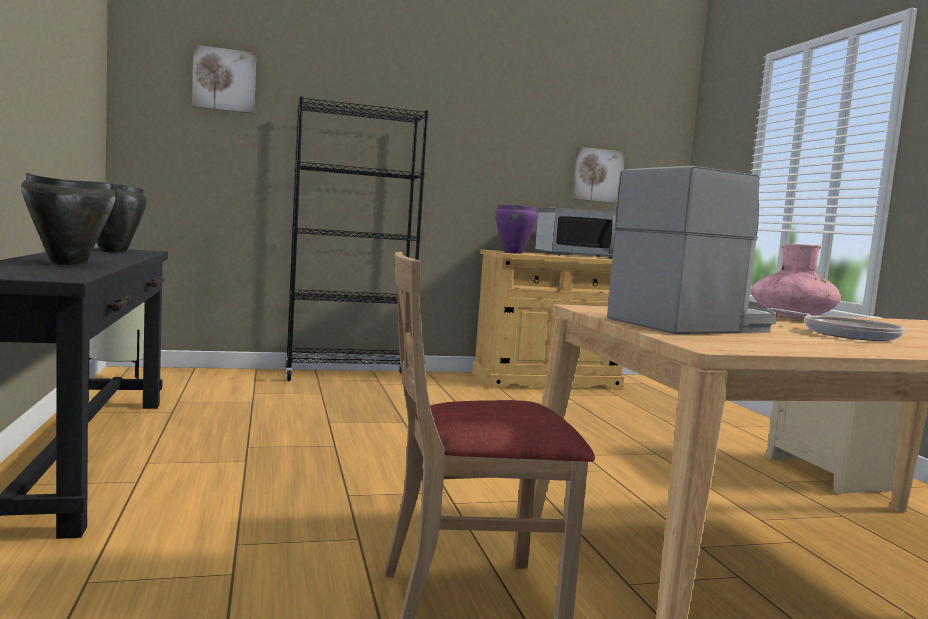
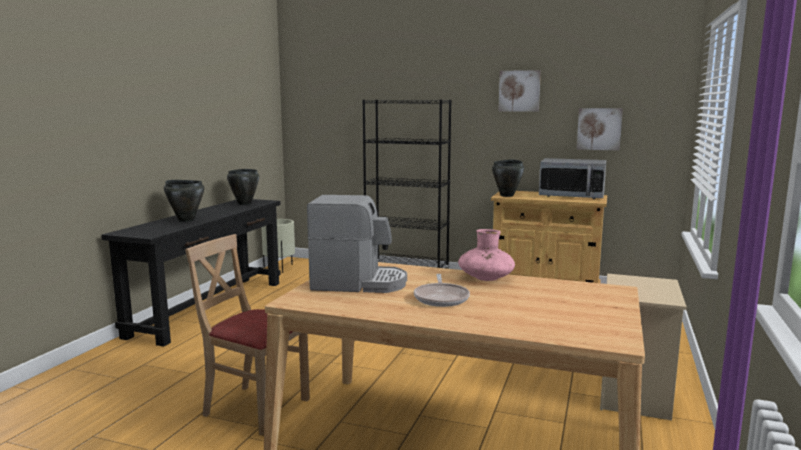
camera: 35 degrees right, 5 degrees up
picture [192,45,256,114] -> picture moved to [498,70,541,112]
purple cooking pot [495,205,538,254] -> black cooking pot [492,159,524,197]

